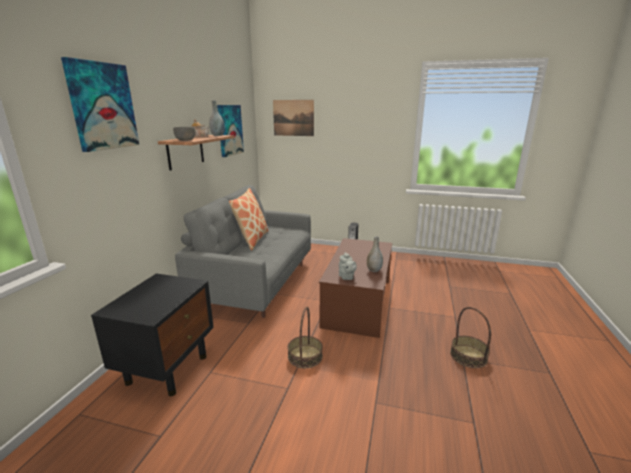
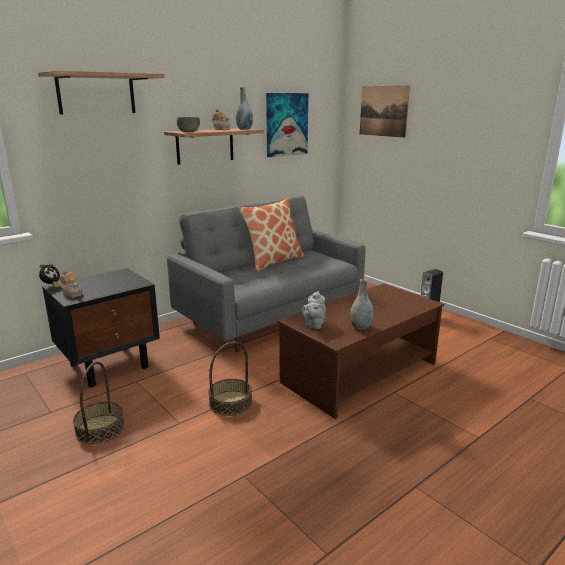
camera: 35 degrees right, 0 degrees up
picture [61,57,139,152] -> shelf [38,70,164,114]
basket [450,307,491,368] -> basket moved to [73,361,125,444]
none -> alarm clock [39,264,61,289]
none -> teapot [59,270,82,298]

